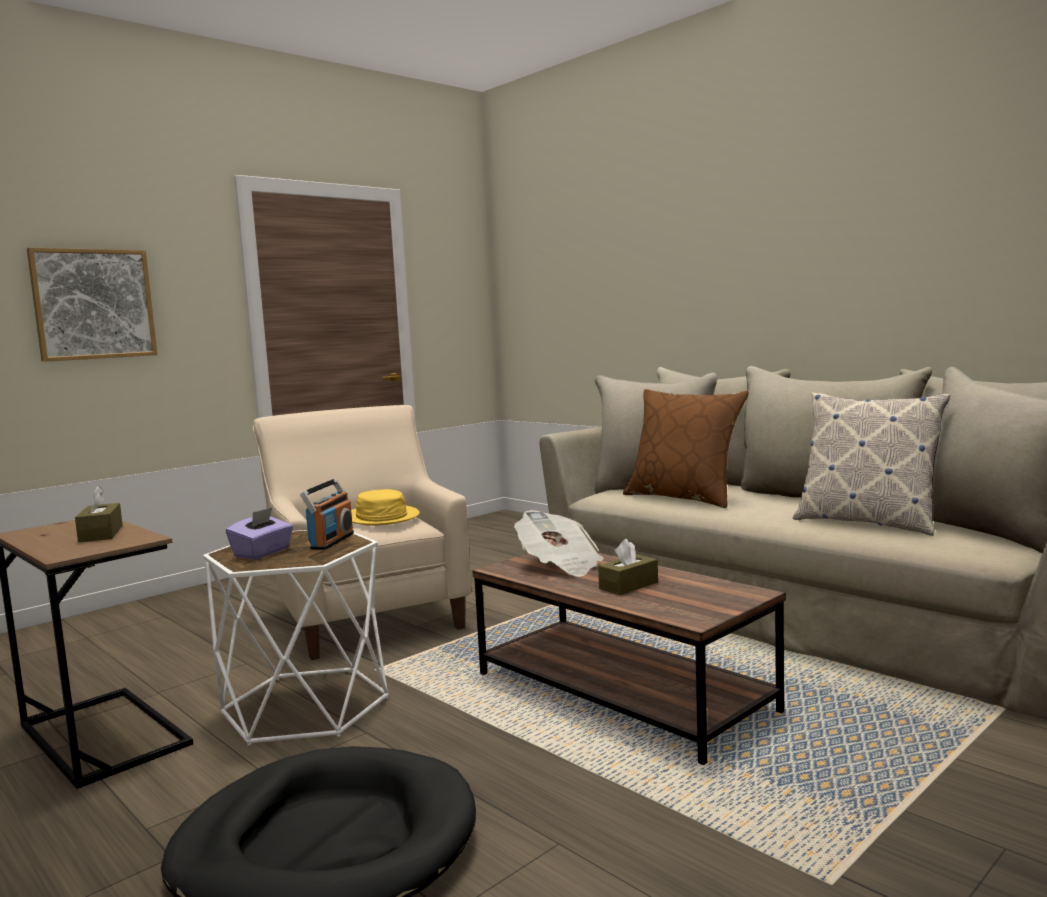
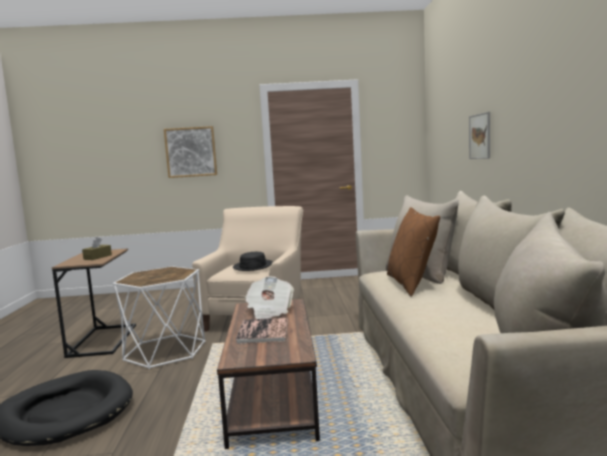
camera: 40 degrees right, 0 degrees up
purple tissue box [226,507,293,560] -> none
radio [300,479,354,550] -> none
yellow hat [351,489,420,526] -> black hat [233,252,273,271]
brown tissue box [598,539,658,595] -> book [235,318,288,344]
pillow [793,392,950,536] -> none
none -> picture [469,112,490,159]

